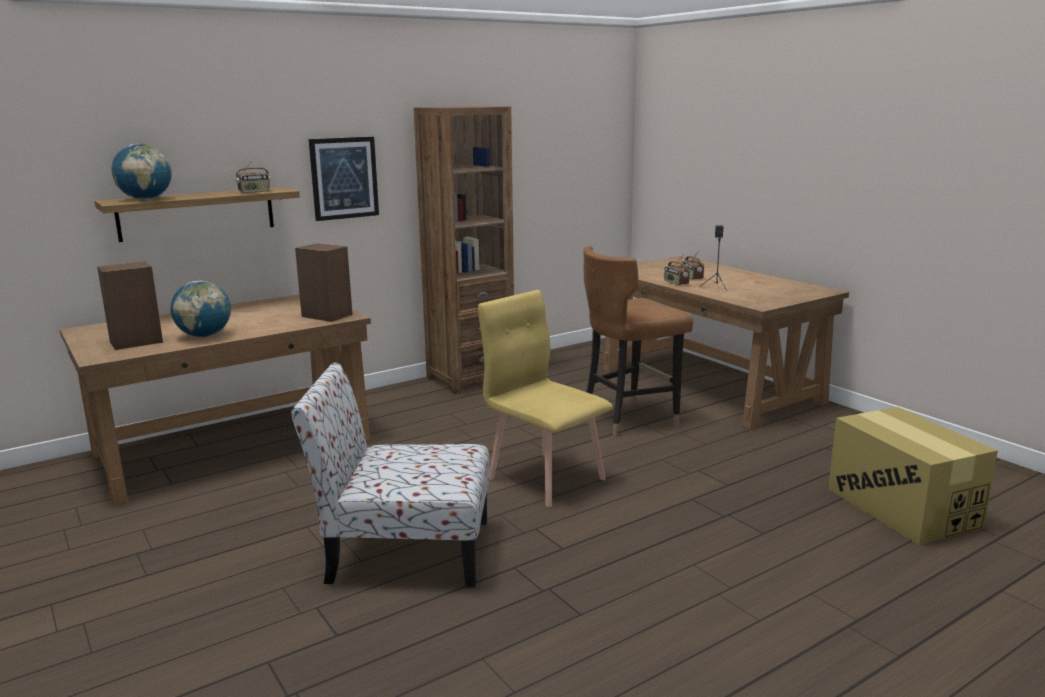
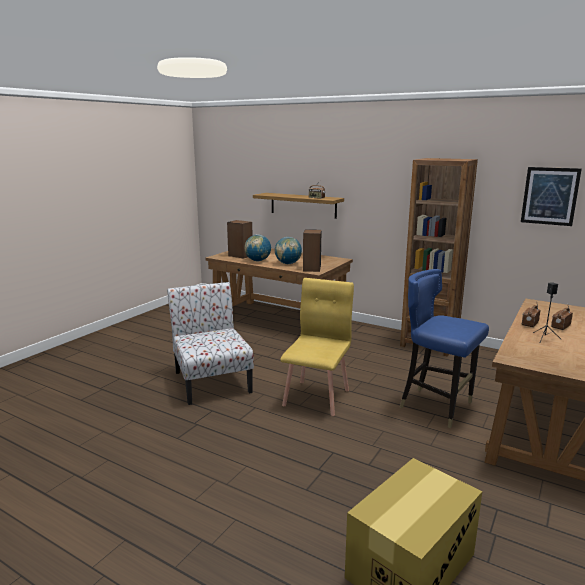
camera: 65 degrees right, 0 degrees up
globe [112,144,172,200] -> globe moved to [275,237,302,264]
picture [309,136,379,221] -> picture moved to [521,167,582,226]
brown chair [583,246,693,437] -> blue chair [400,269,489,428]

